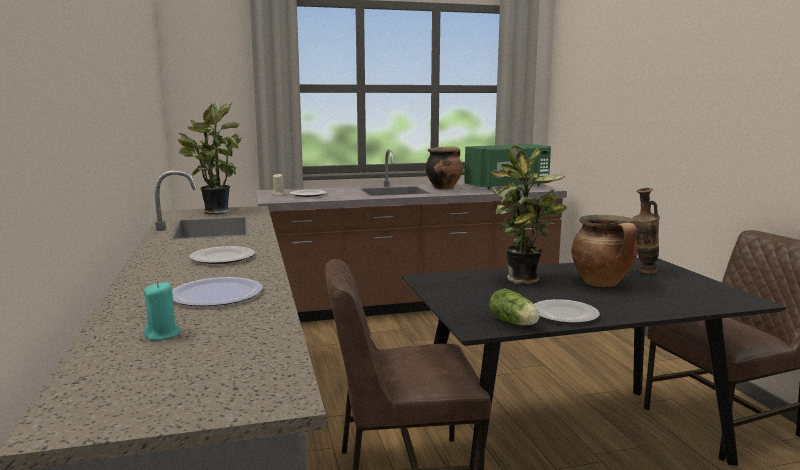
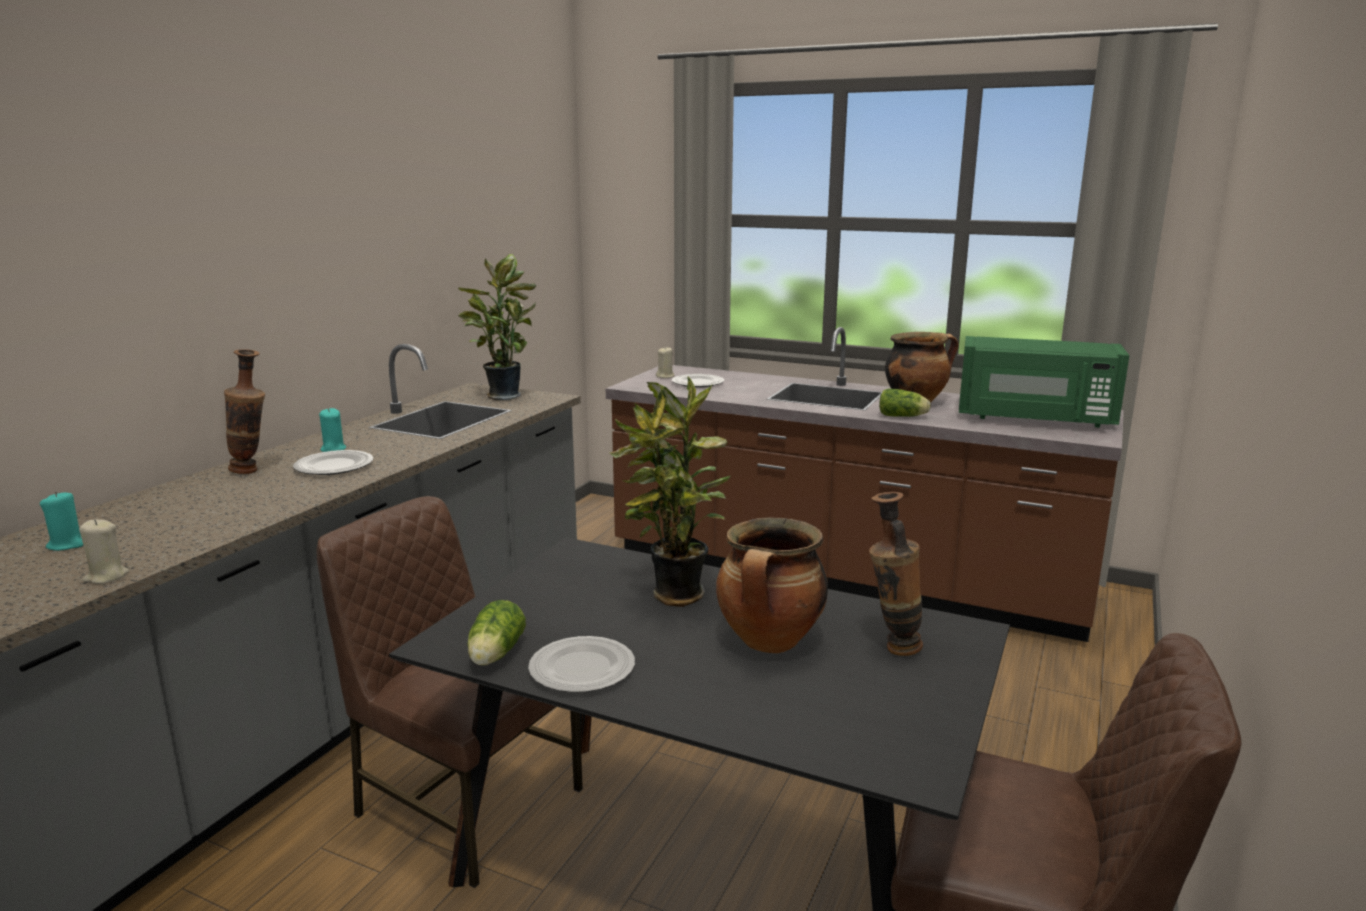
camera: 40 degrees right, 5 degrees up
plate [172,277,263,306] -> none
none -> beige candle [79,519,129,584]
none -> vase [224,349,265,474]
none -> turquoise candle [319,408,346,452]
none -> lettuce [879,388,931,417]

